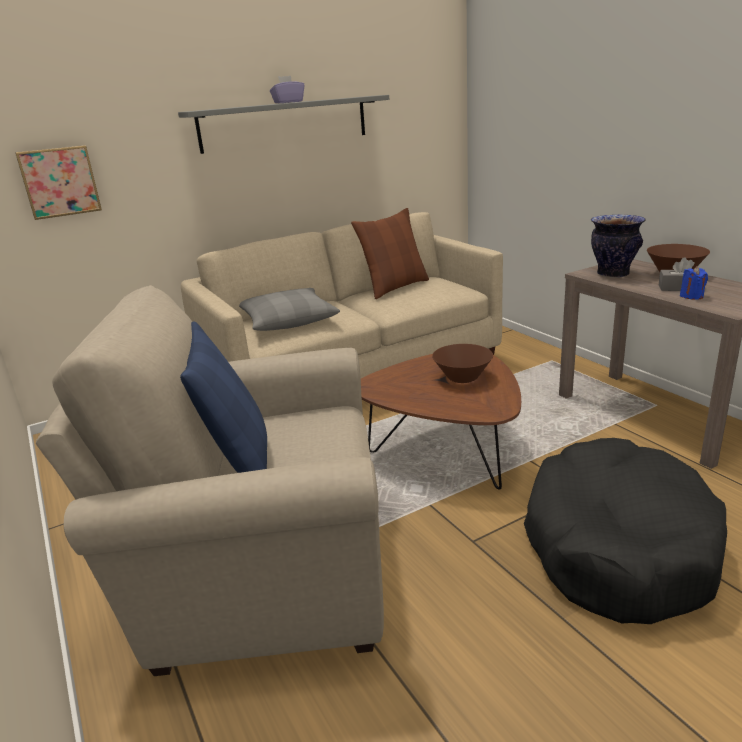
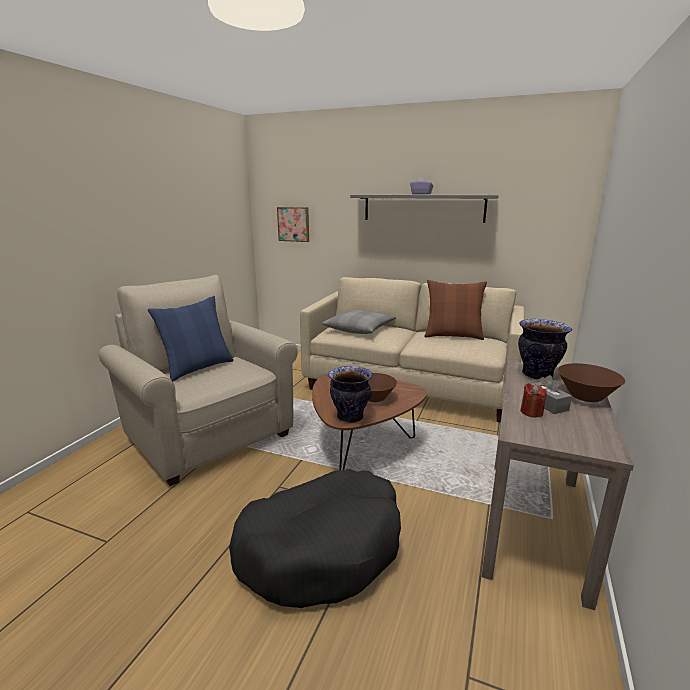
camera: 50 degrees right, 5 degrees down
blue candle [680,266,708,300] -> red candle [521,383,547,417]
none -> vase [328,366,372,423]

